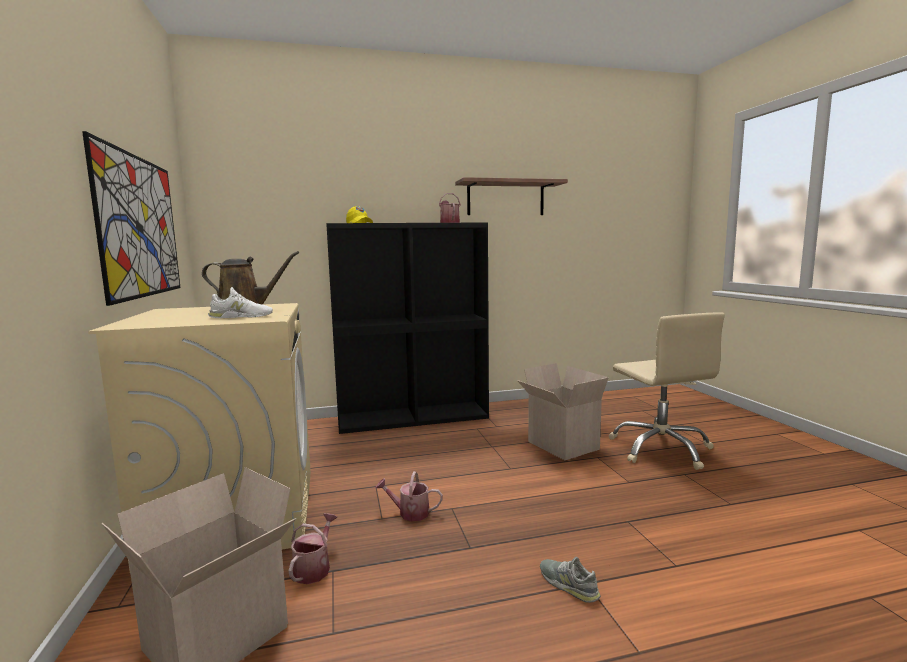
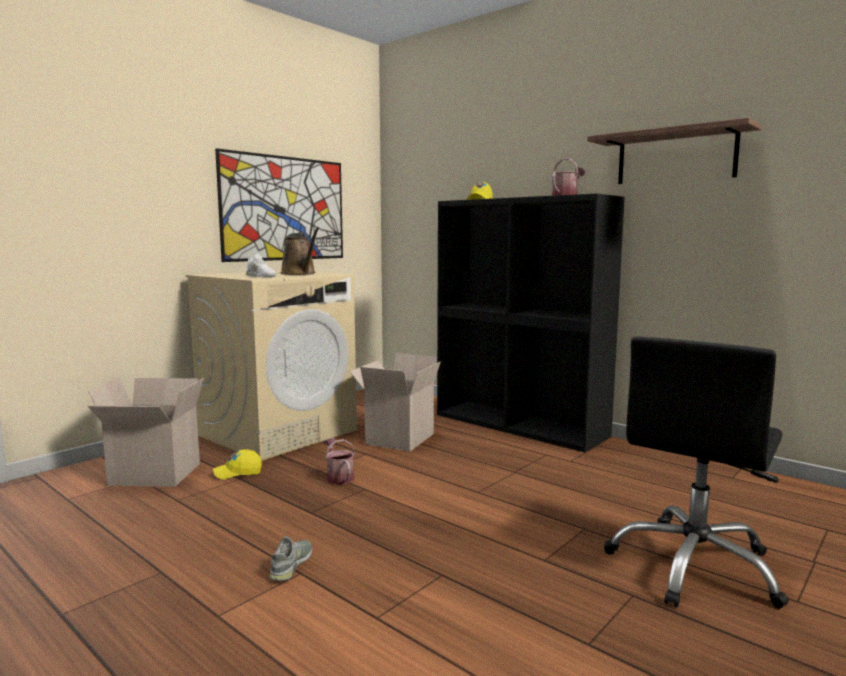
camera: 55 degrees right, 0 degrees up
watering can [288,513,337,584] -> yellow cap [213,449,262,479]
cardboard box [517,363,609,460] -> cardboard box moved to [350,353,441,451]
beige office chair [609,312,725,470] -> black office chair [604,337,789,609]

